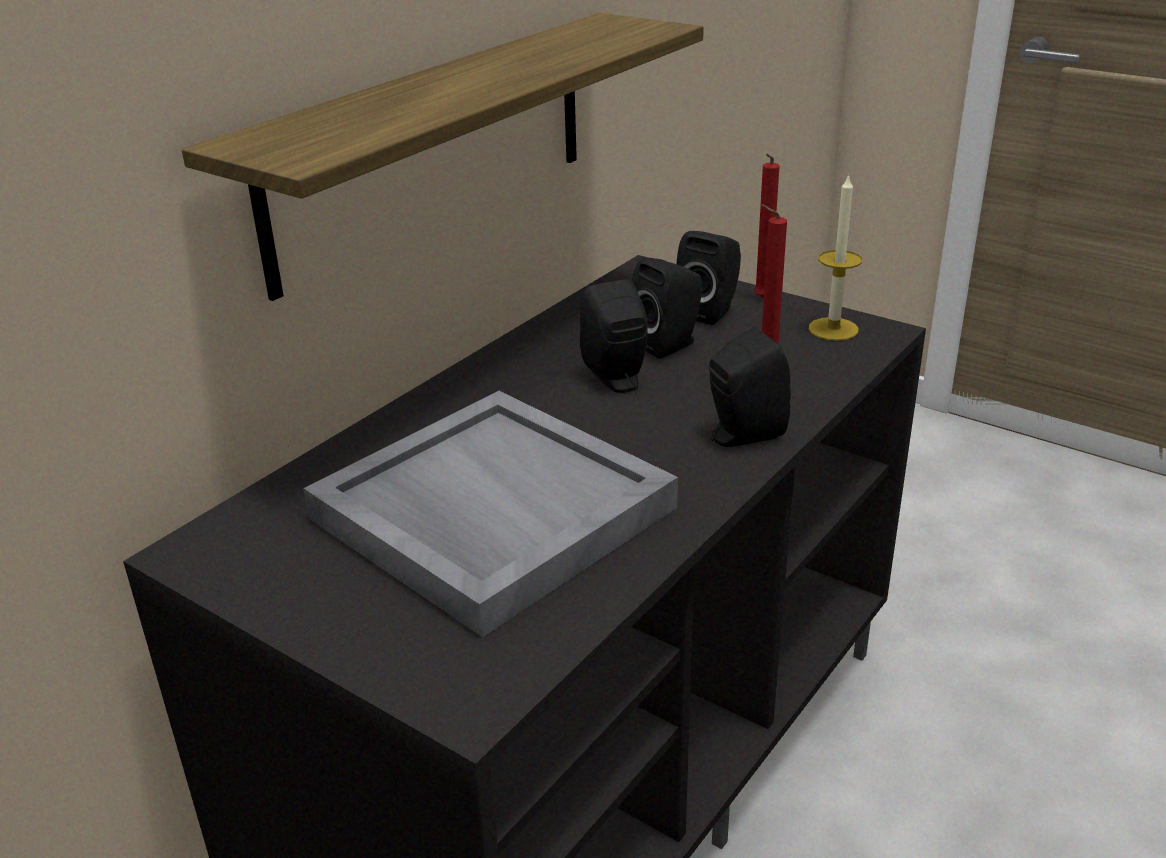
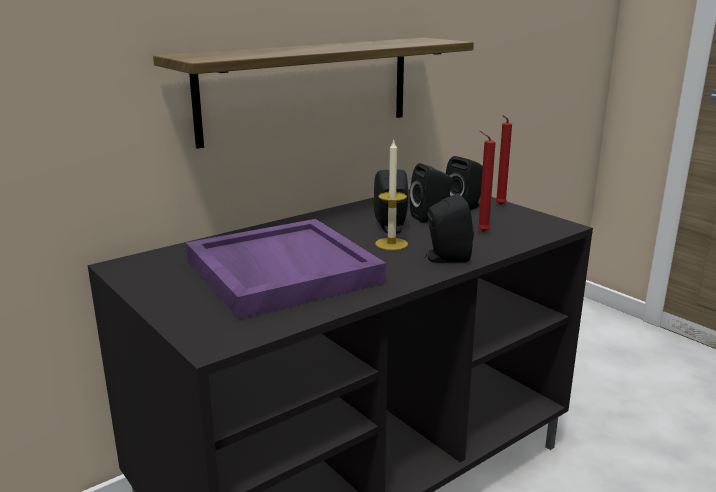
camera: 15 degrees right, 10 degrees down
grey tray [303,391,678,637] -> purple tray [186,219,386,319]
candle [808,173,862,341] -> candle moved to [375,139,408,250]

